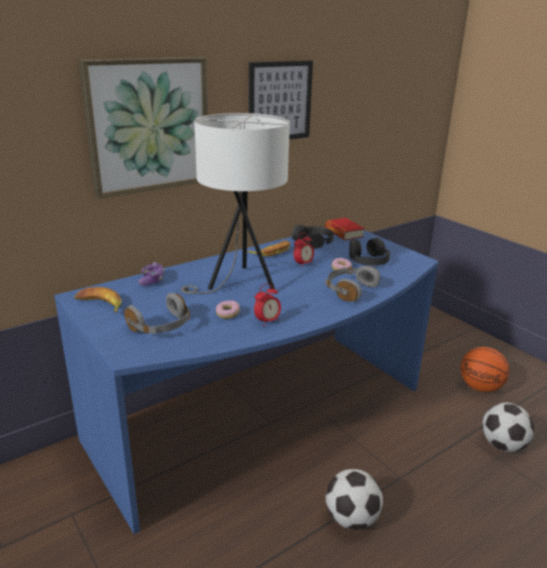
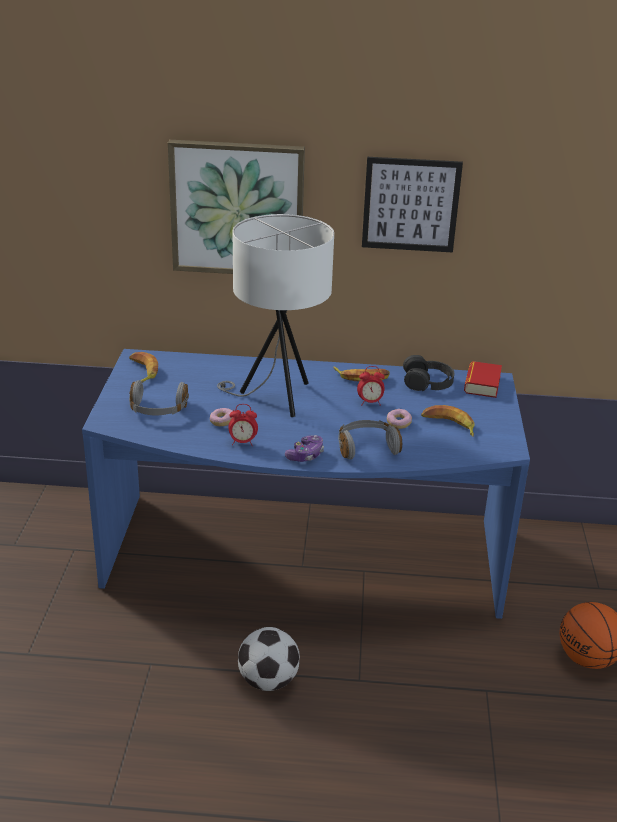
camera: 40 degrees right, 5 degrees up
game controller [138,262,164,286] -> game controller moved to [285,435,324,462]
black headphones [349,238,390,266] -> banana [421,405,474,437]
football [482,402,534,452] -> none

